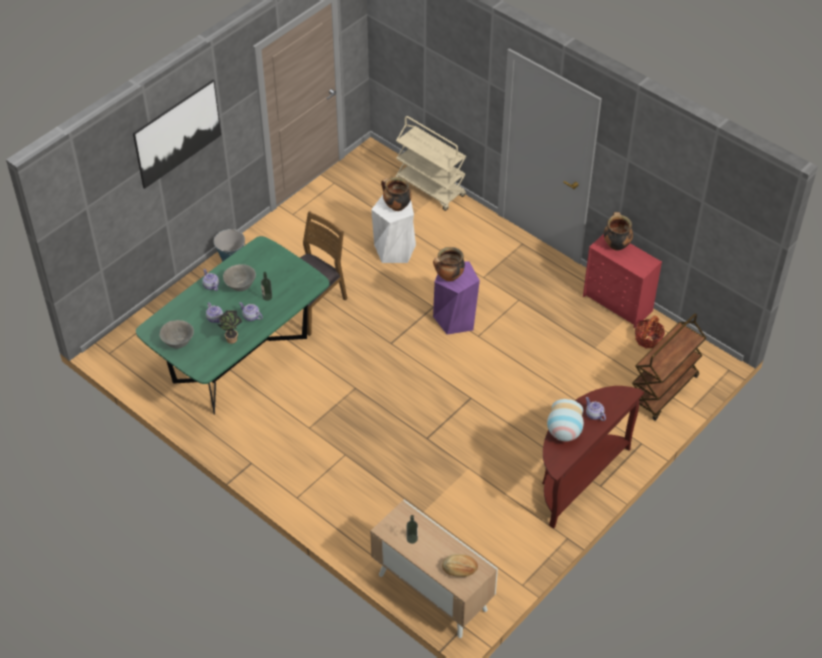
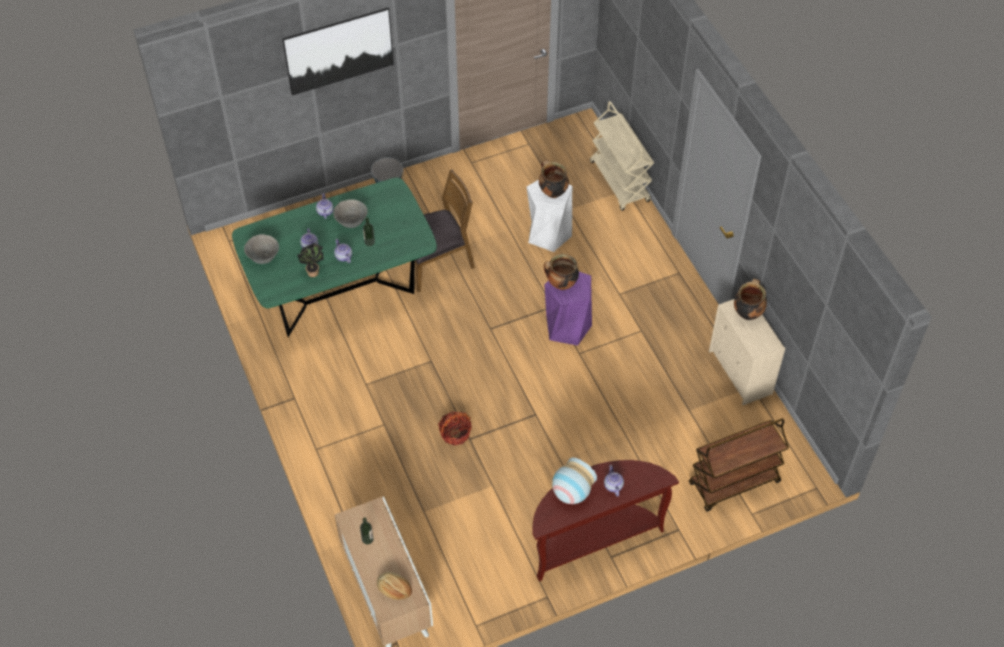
camera: 25 degrees right, 5 degrees up
red dresser [583,234,662,328] -> beige dresser [709,299,785,405]
basket [635,316,665,348] -> basket moved to [438,412,472,446]

